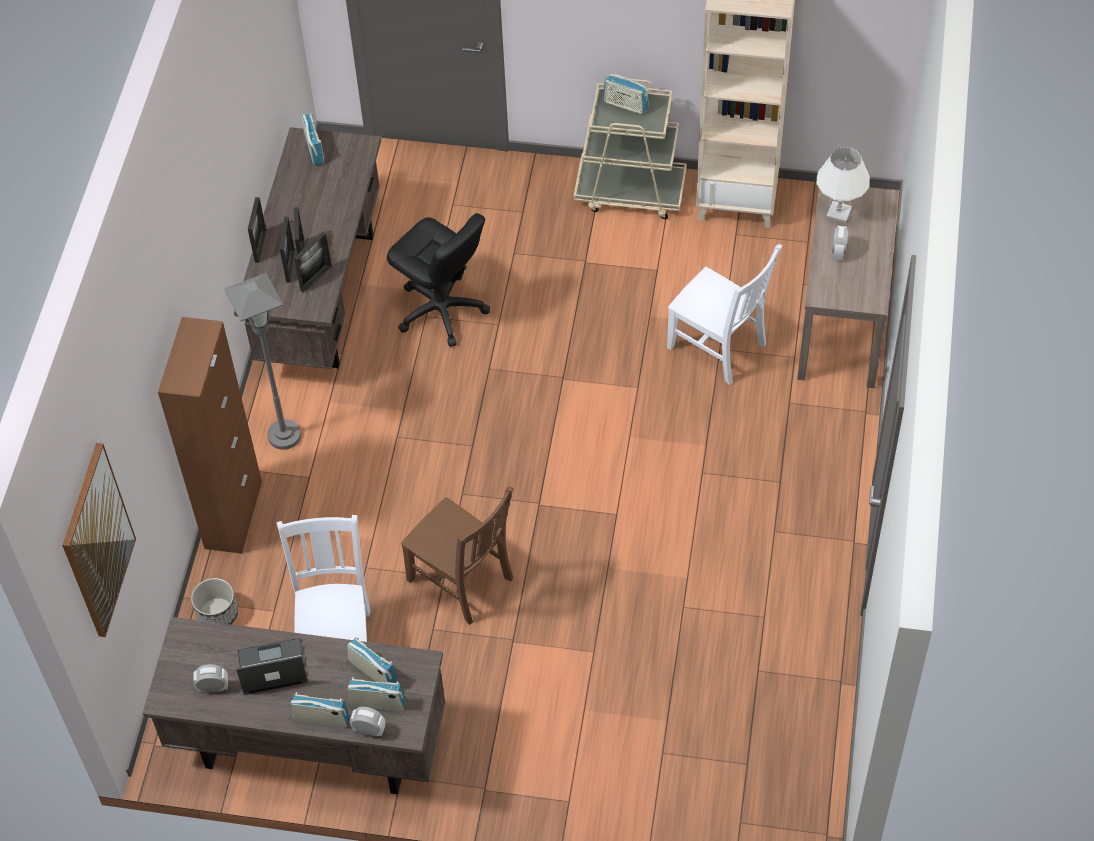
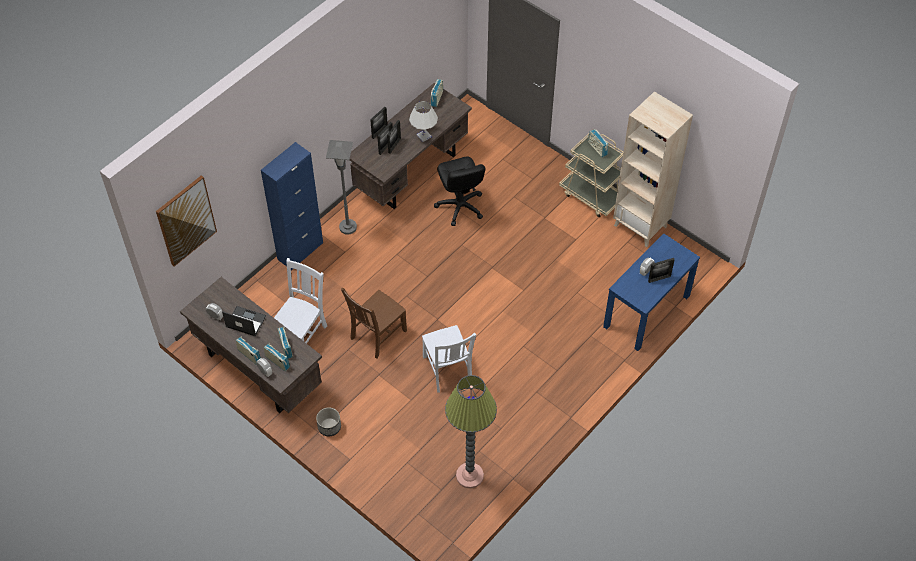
camera: 30 degrees right, 0 degrees up
brown cabinet [158,317,262,554] -> blue cabinet [261,142,323,270]
planter [191,578,238,624] -> planter moved to [316,407,341,436]
picture frame [294,232,332,293] -> picture frame moved to [648,258,675,283]
brown chair [401,486,513,625] -> brown chair turned 60 degrees clockwise [341,288,407,359]
white chair [667,244,782,385] -> white chair moved to [422,325,476,393]
brown console table [797,188,899,388] -> blue console table [603,233,700,351]
white table lamp [816,147,870,223] -> white table lamp moved to [409,101,438,142]
none -> floor lamp [445,375,497,488]

